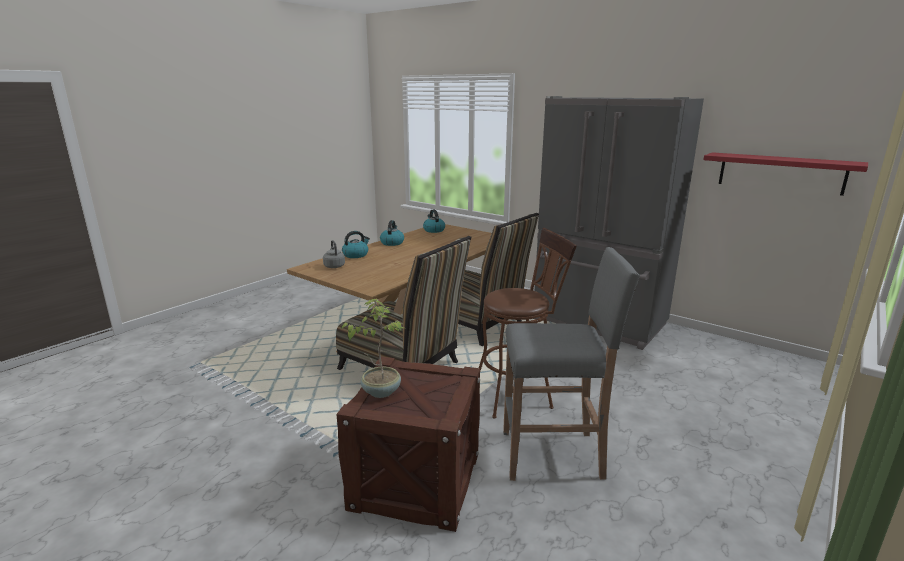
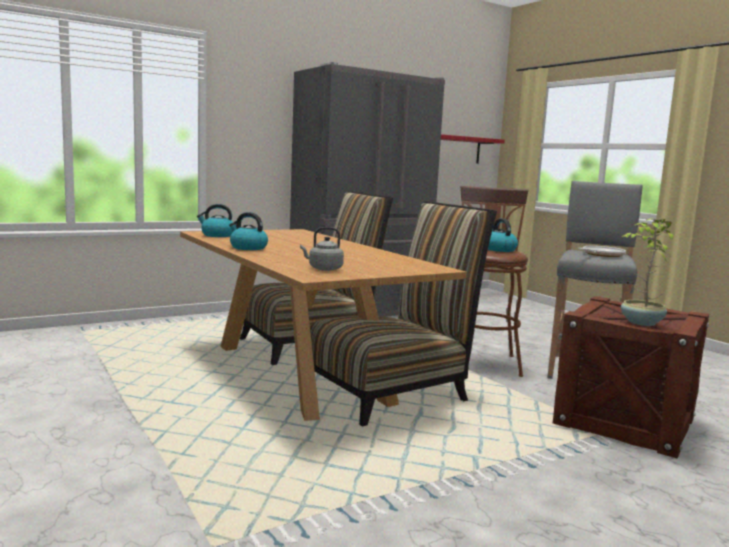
camera: 70 degrees left, 10 degrees down
kettle [342,231,370,258] -> kettle moved to [488,218,518,252]
none -> frying pan [578,246,626,257]

